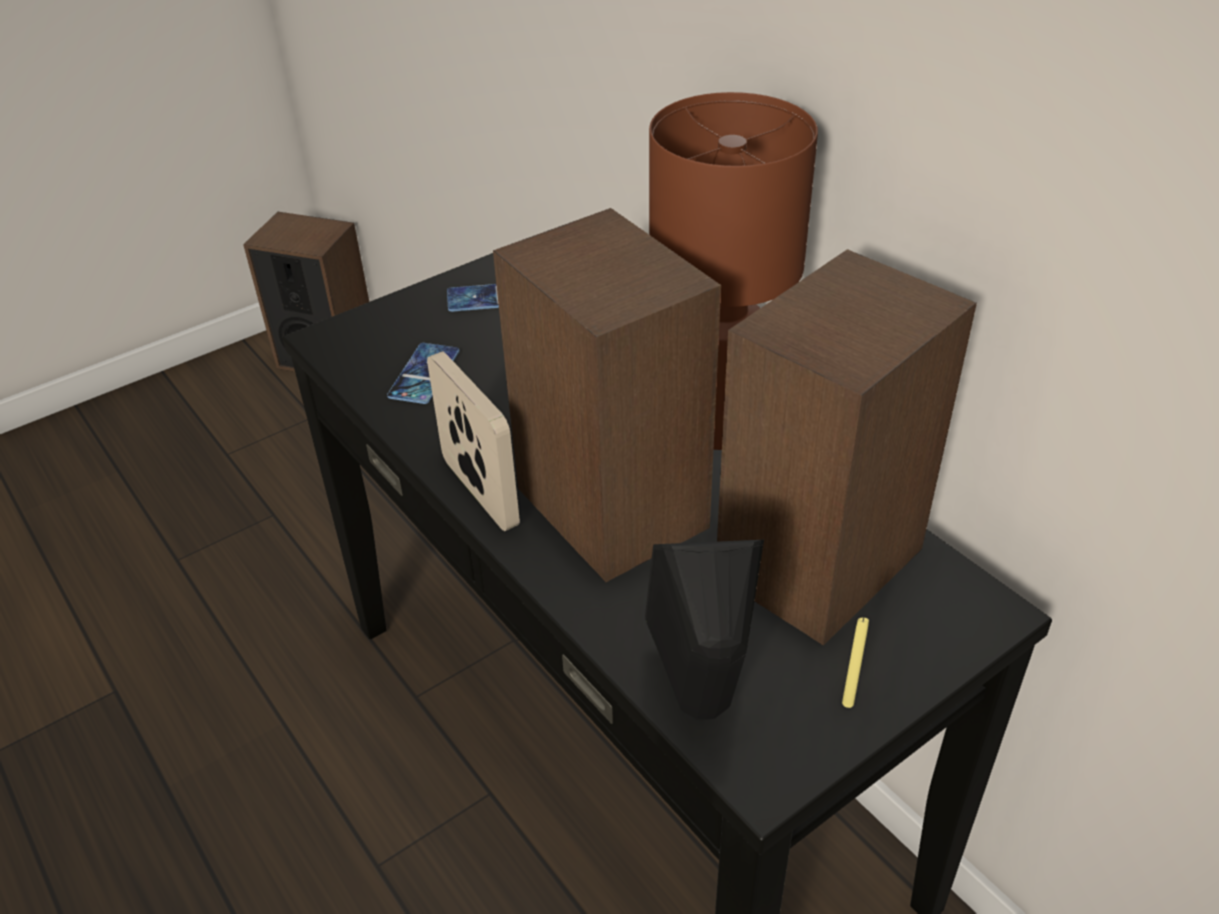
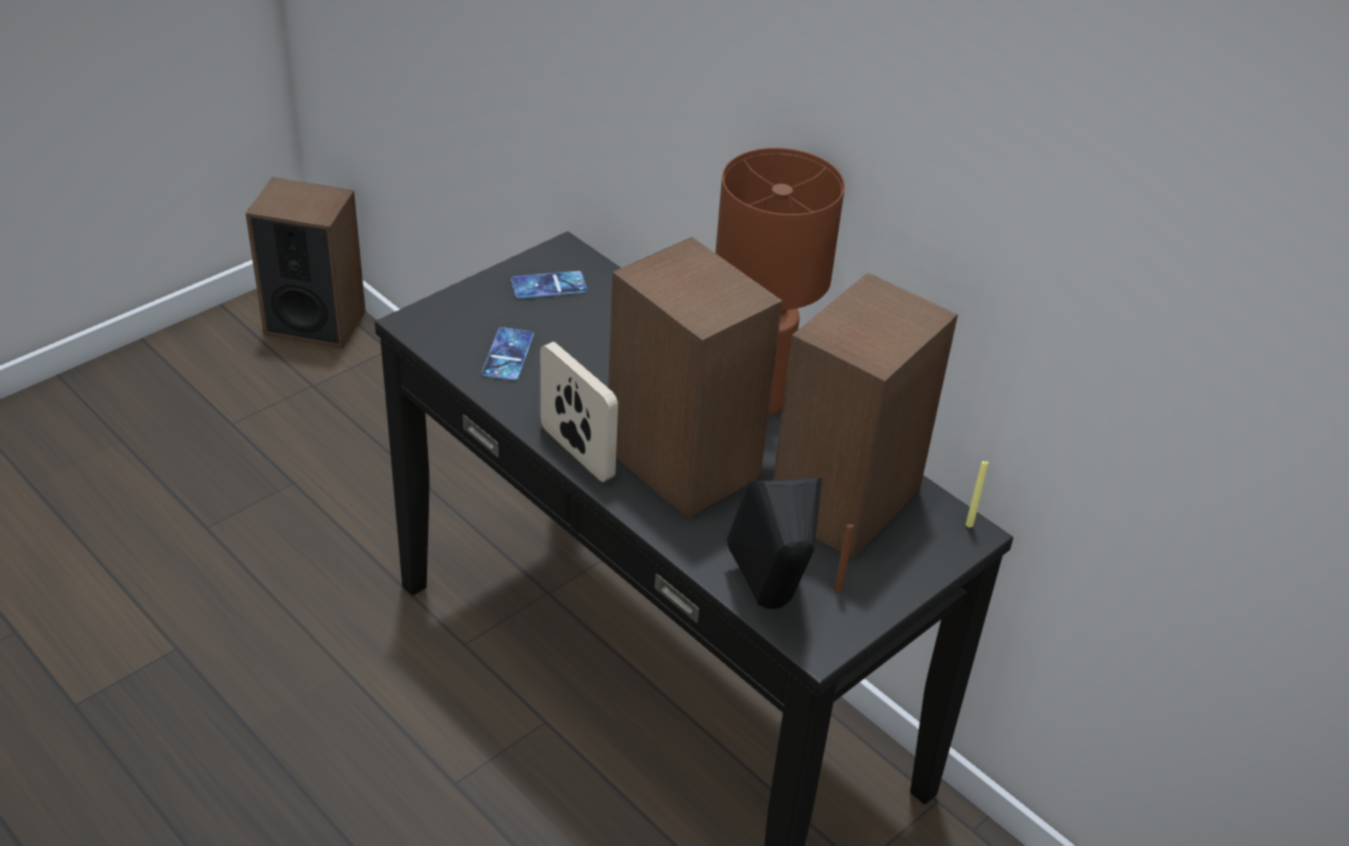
camera: 10 degrees left, 0 degrees up
yellow candle [842,617,869,708] -> yellow candle moved to [966,460,989,528]
none -> brown candle [835,524,854,592]

